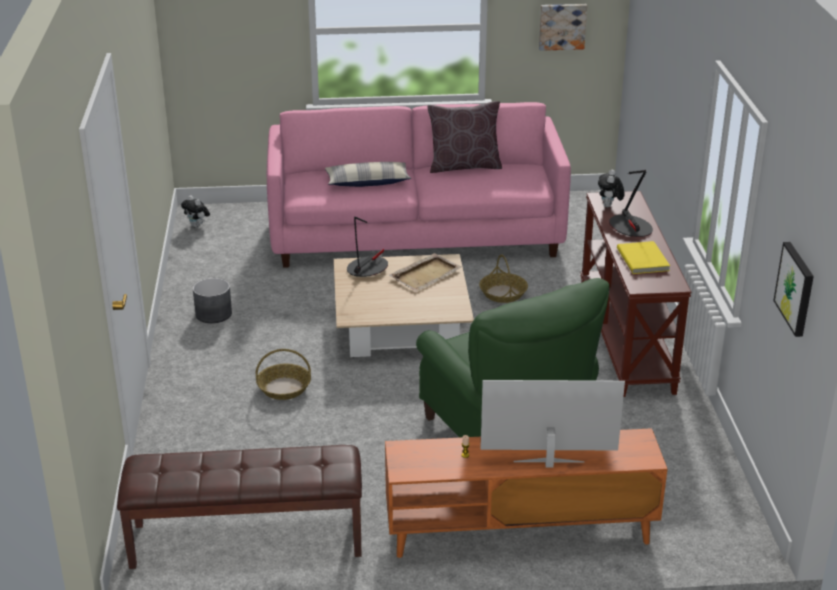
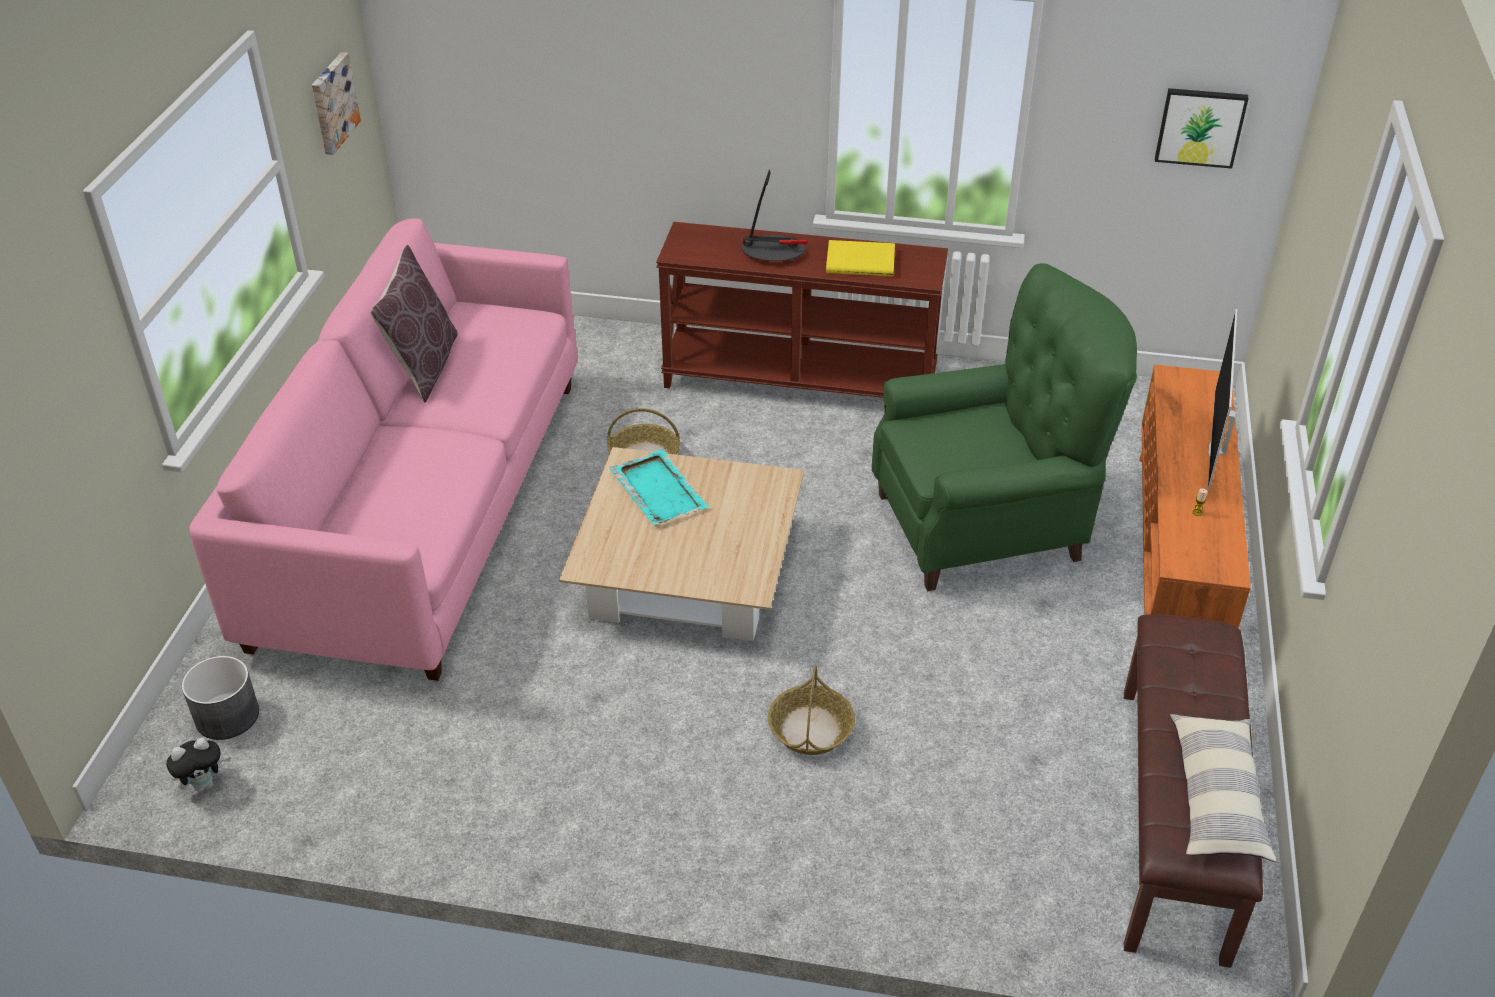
camera: 75 degrees left, 10 degrees up
grey planter [193,278,232,323] -> grey planter moved to [182,656,259,740]
pillow [325,162,411,187] -> pillow moved to [1170,714,1276,862]
table lamp [347,216,388,277] -> none
beige tray [389,253,462,292] -> turquoise tray [609,449,710,525]
plush toy [598,169,625,207] -> none

